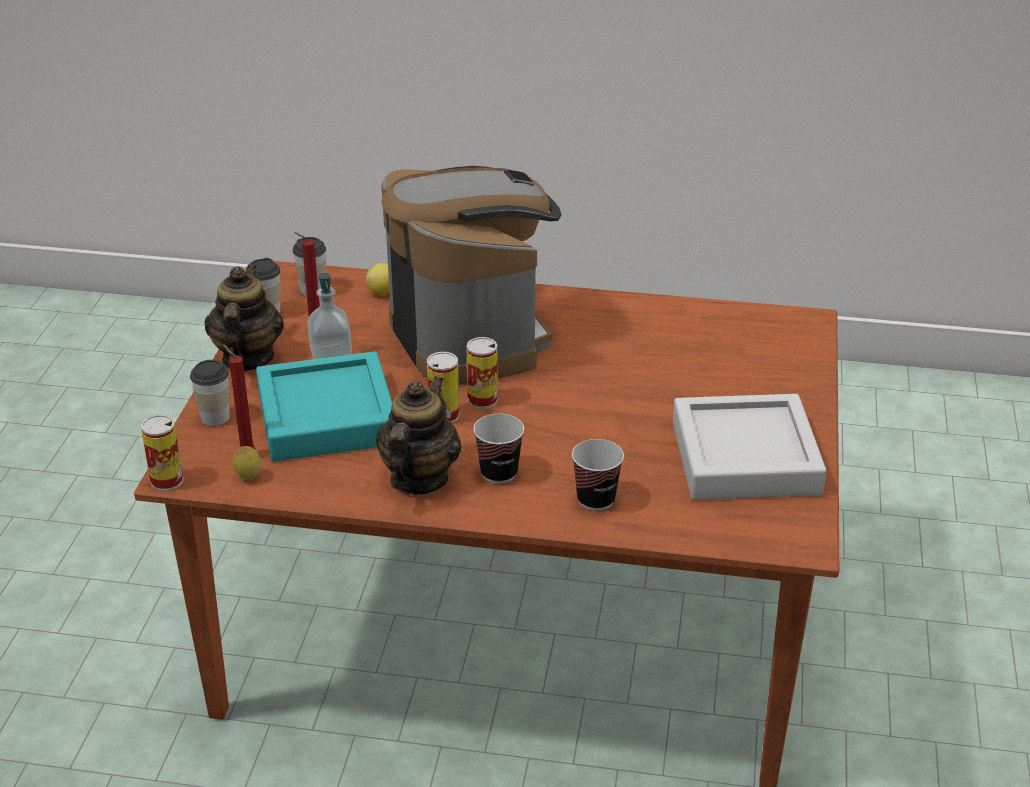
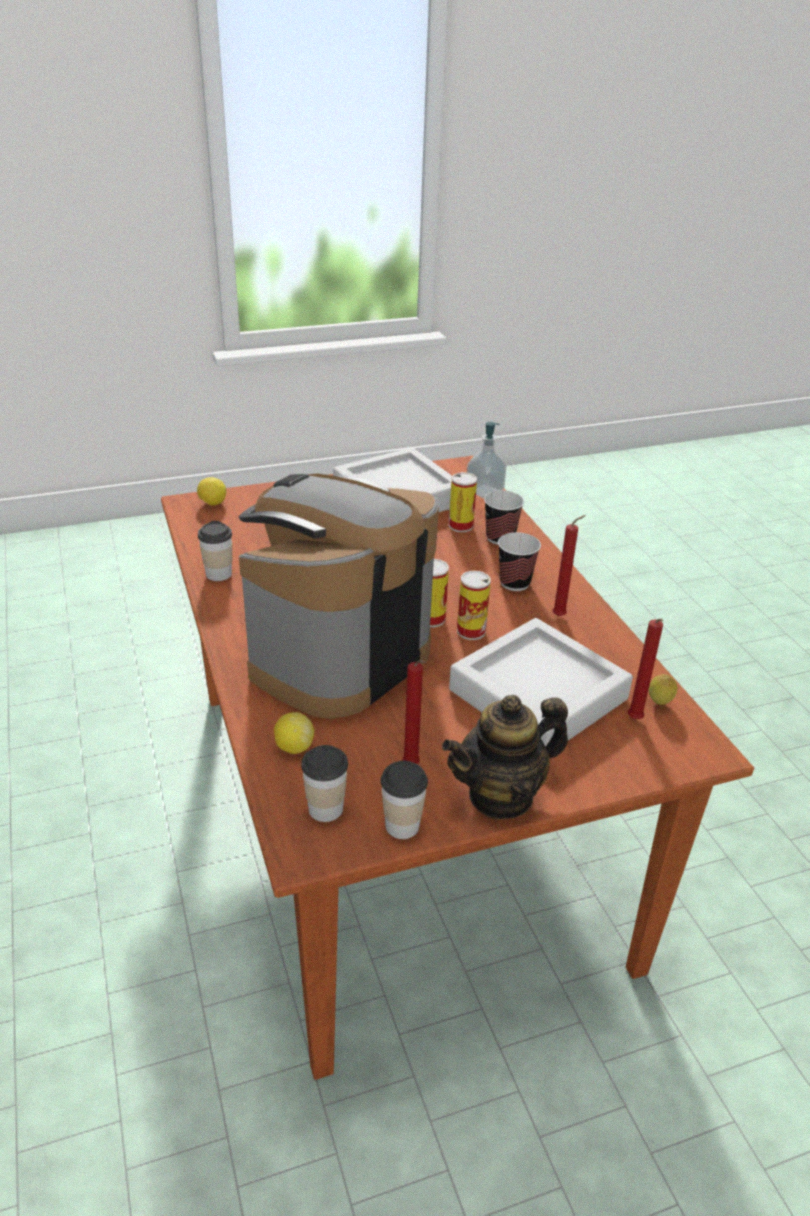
camera: 120 degrees left, 0 degrees up
can [141,415,184,491] -> can moved to [449,472,477,532]
cup [190,360,229,426] -> cup moved to [198,521,232,581]
turquoise tray [256,351,392,462] -> grey tray [449,618,633,747]
soap dispenser [307,273,352,359] -> soap dispenser moved to [467,422,506,498]
teapot [376,376,462,495] -> red candle [553,515,586,616]
none -> lemon [197,477,226,505]

